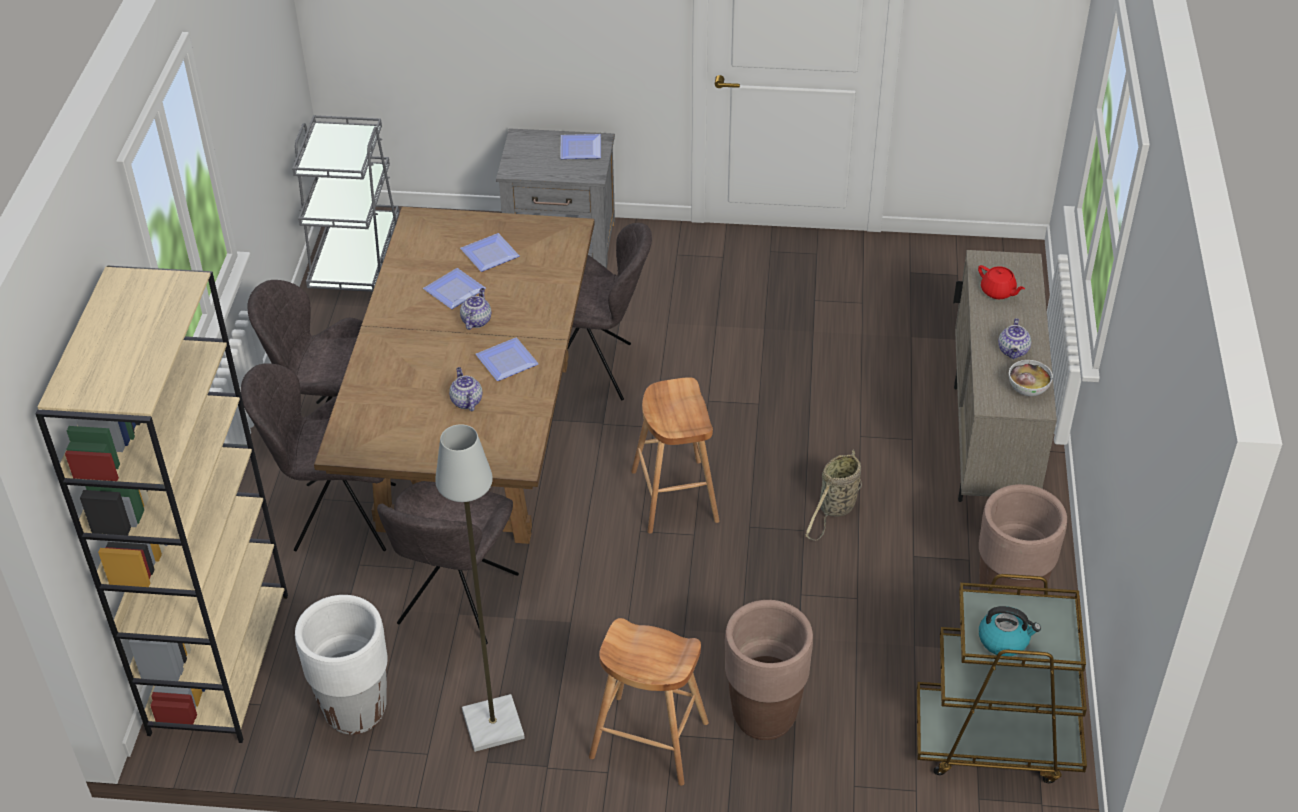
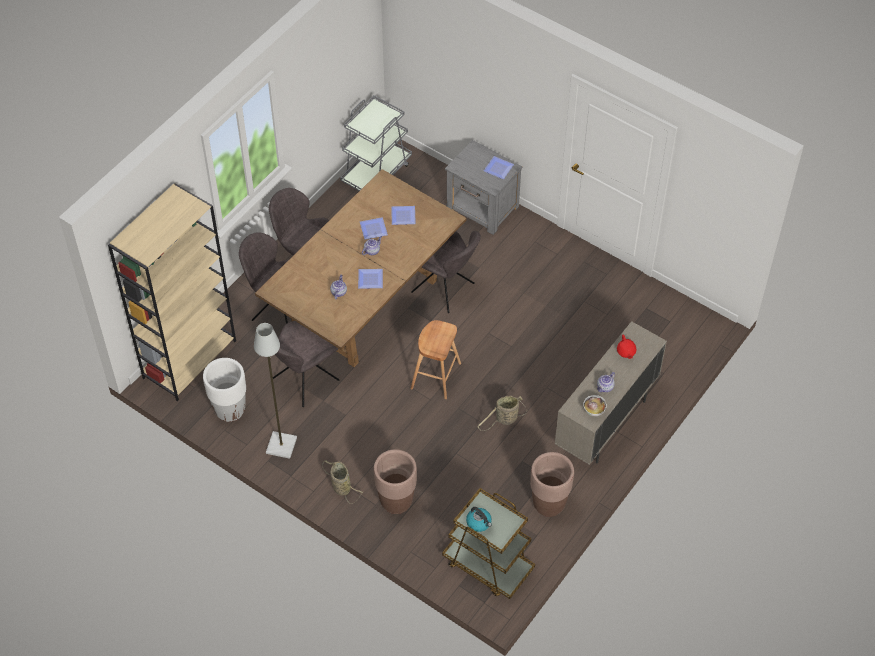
camera: 30 degrees right, 10 degrees up
brown stool [589,618,709,786] -> basket [322,460,363,504]

